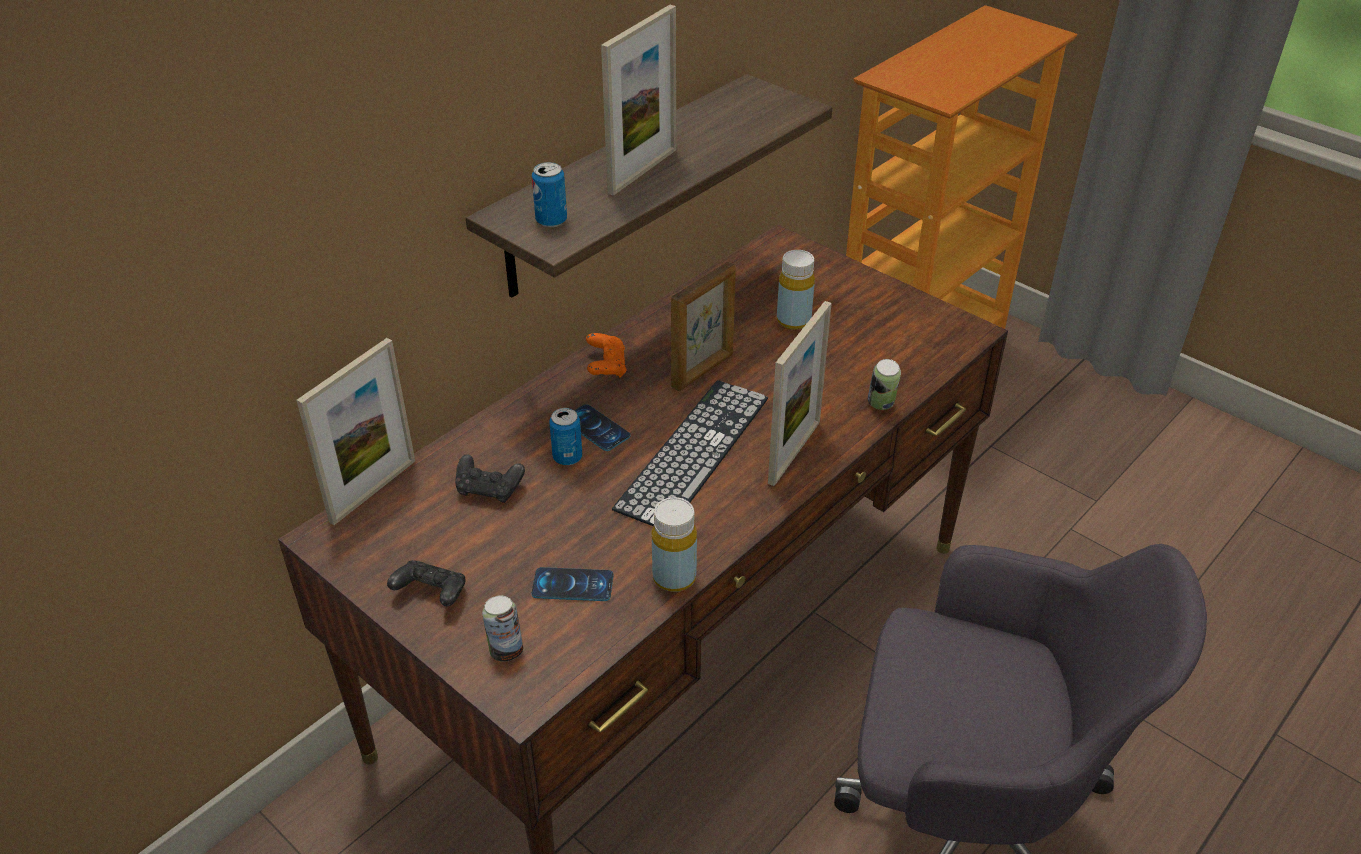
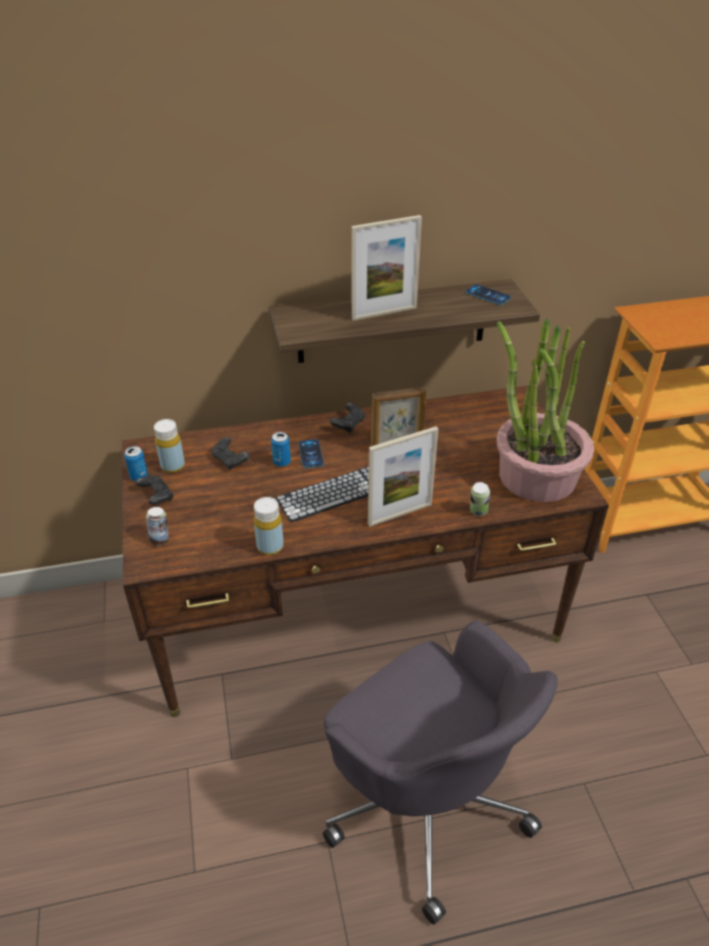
camera: 35 degrees right, 0 degrees up
picture frame [296,338,415,525] -> none
can [532,162,567,227] -> can moved to [124,446,148,482]
phone [532,567,613,601] -> phone moved to [465,284,512,305]
orange game controller [586,333,626,378] -> black game controller [330,403,365,433]
yellow bottle [777,250,815,330] -> yellow bottle moved to [154,419,185,473]
none -> potted plant [497,319,594,502]

